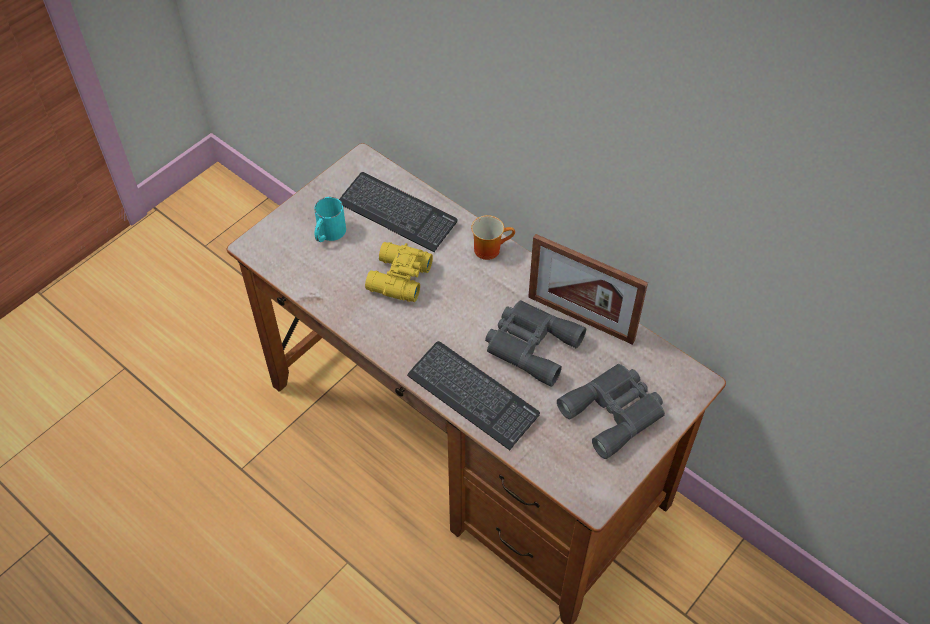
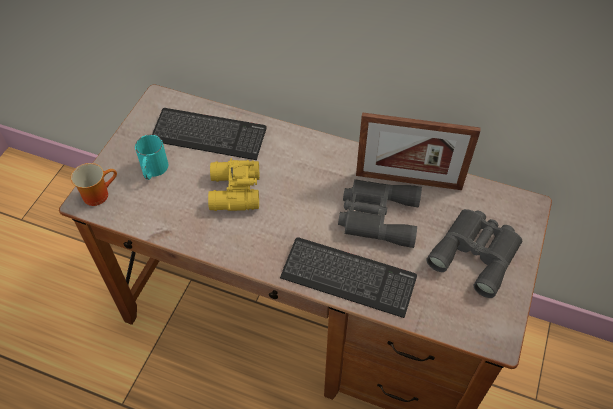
camera: 20 degrees left, 0 degrees up
mug [471,215,515,260] -> mug moved to [71,163,117,206]

